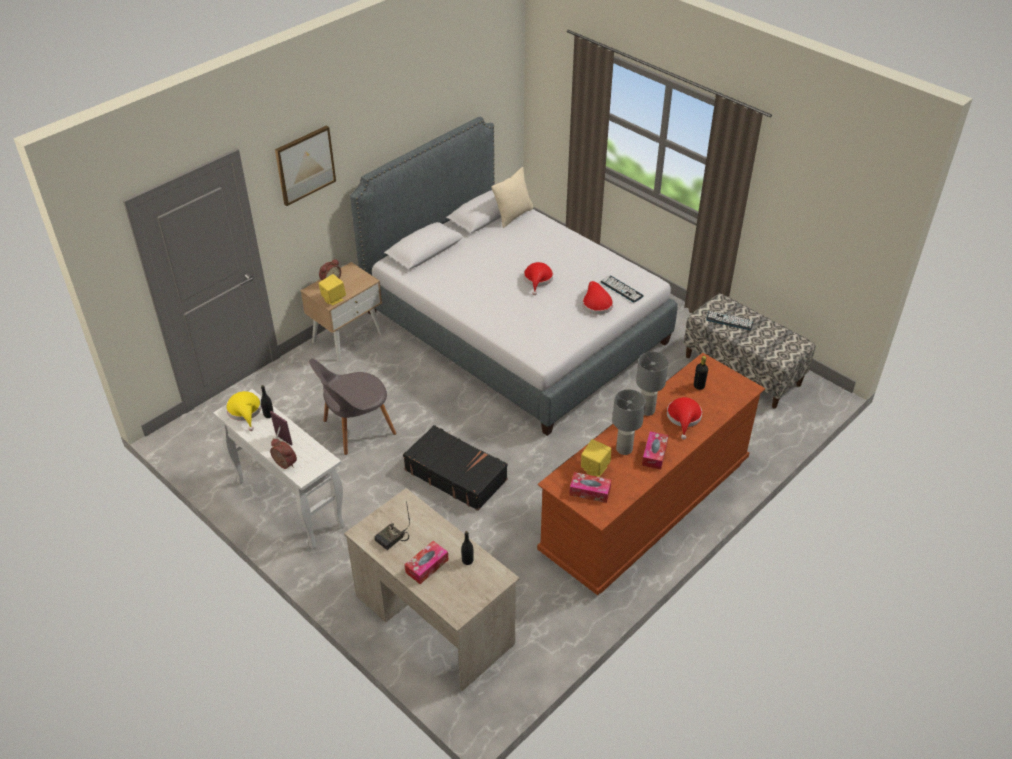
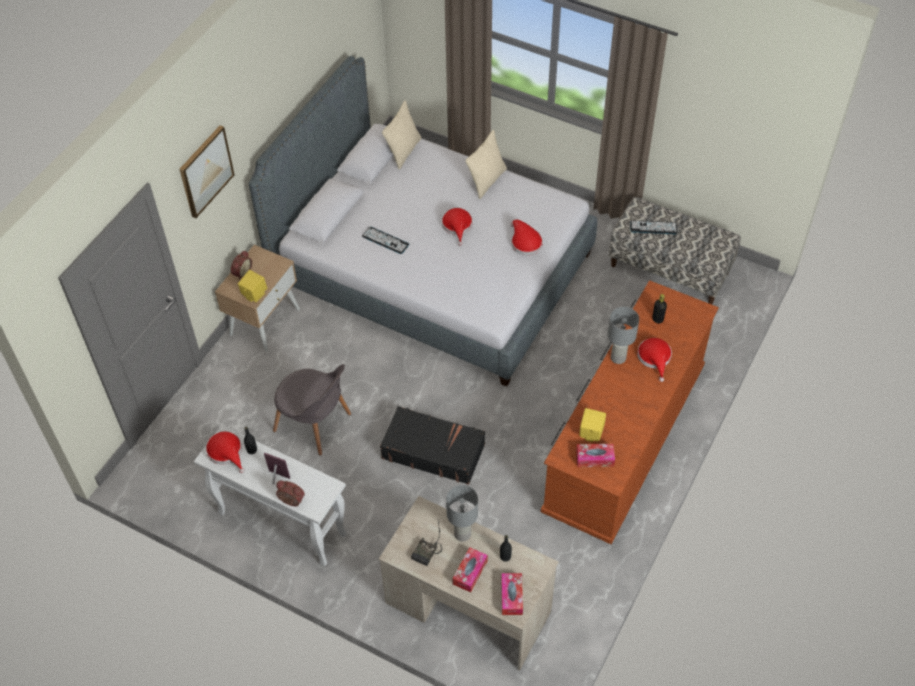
camera: 15 degrees left, 10 degrees up
yellow hat [226,391,261,431] -> red hat [206,432,245,473]
grey chair [309,359,397,455] -> grey chair turned 105 degrees counterclockwise [273,364,351,455]
keyboard [601,276,644,303] -> keyboard moved to [362,226,409,254]
grey table lamp [612,389,646,455] -> grey table lamp moved to [446,485,478,541]
tissue box [642,431,669,470] -> tissue box moved to [501,573,523,615]
none -> beige pillow [465,130,507,199]

